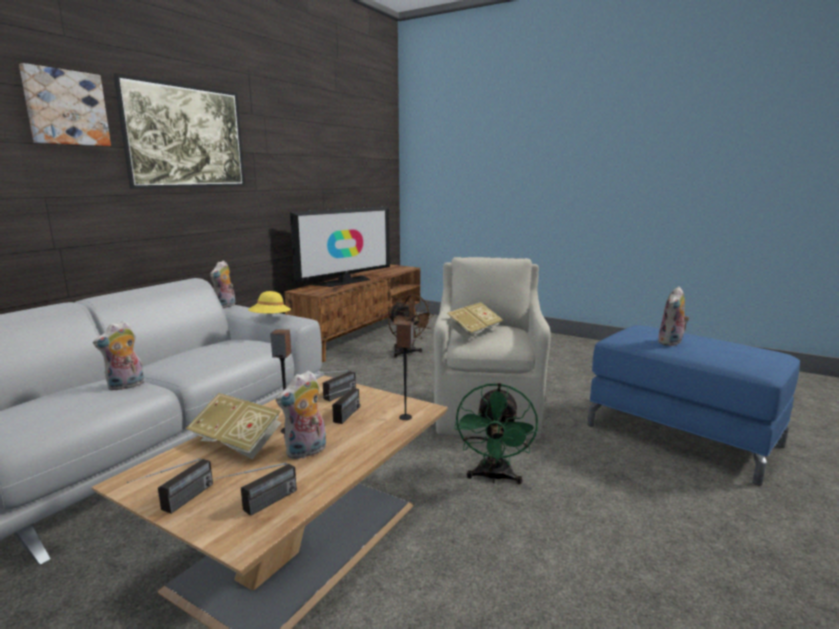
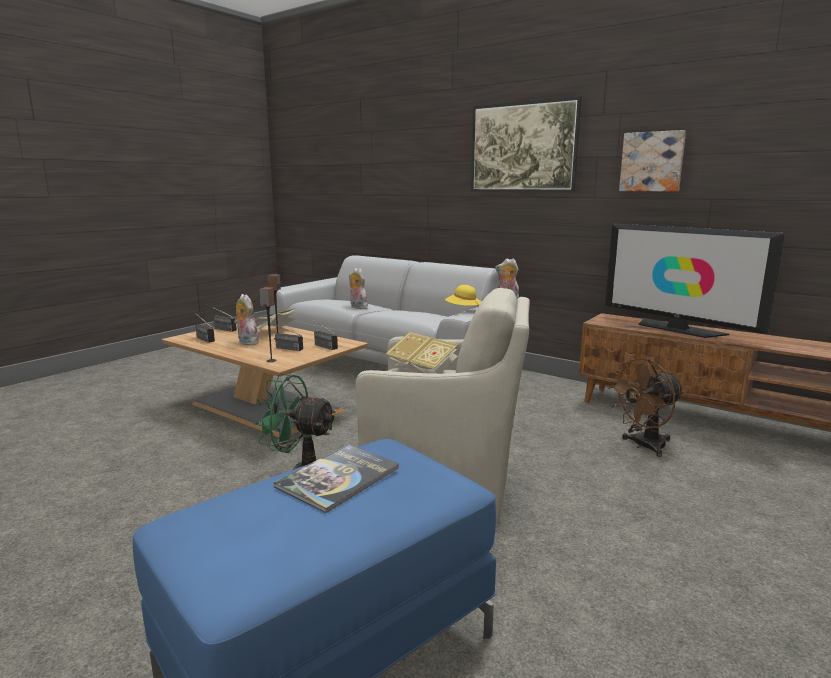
camera: 95 degrees right, 0 degrees up
picture [19,63,111,146] -> picture moved to [619,130,686,192]
plush toy [658,286,690,346] -> book [274,444,399,513]

